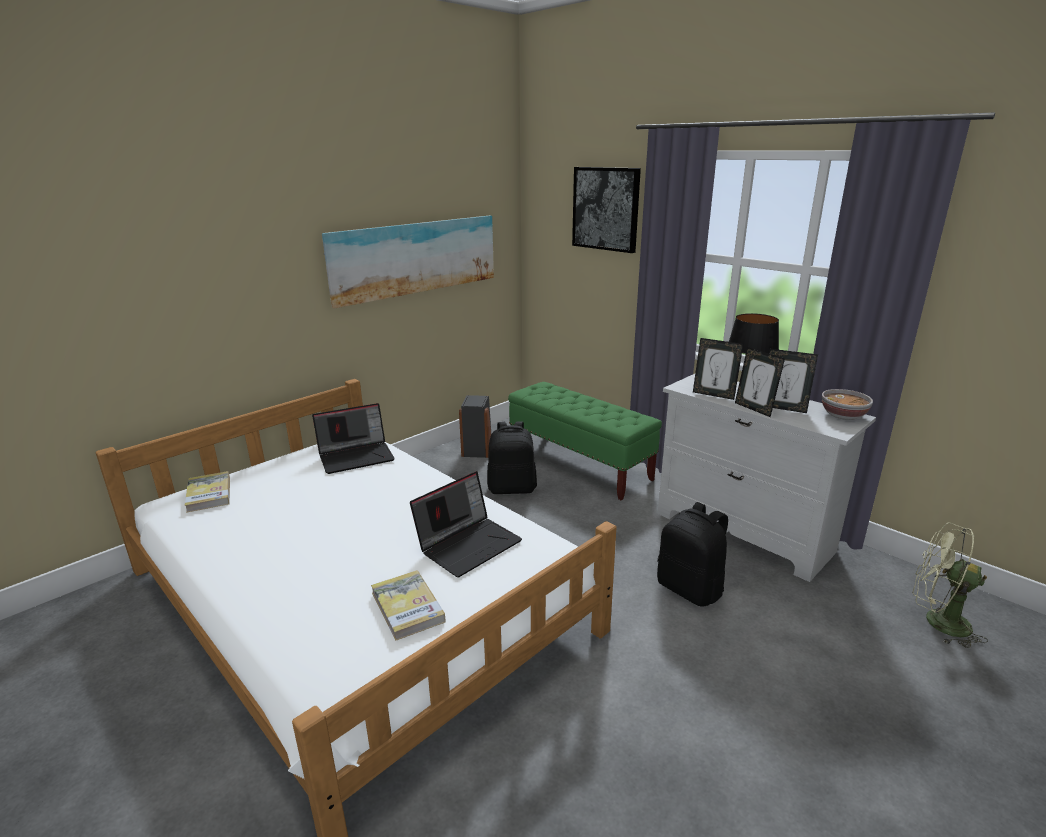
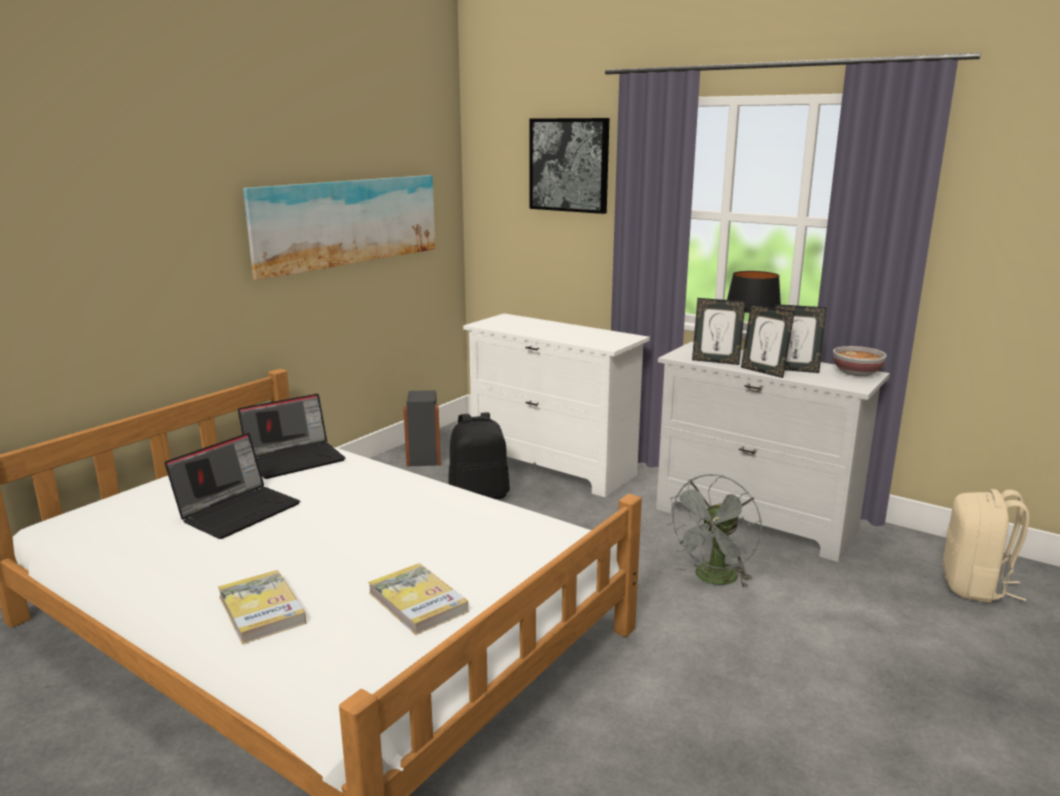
camera: 10 degrees left, 5 degrees down
book [184,471,230,513] -> book moved to [218,570,306,644]
laptop [410,471,522,577] -> laptop moved to [165,433,300,539]
green bench [508,382,662,500] -> white dresser [463,313,650,497]
black backpack [657,502,728,607] -> grey fan [666,474,762,589]
green fan [912,522,988,648] -> beige backpack [942,489,1030,603]

